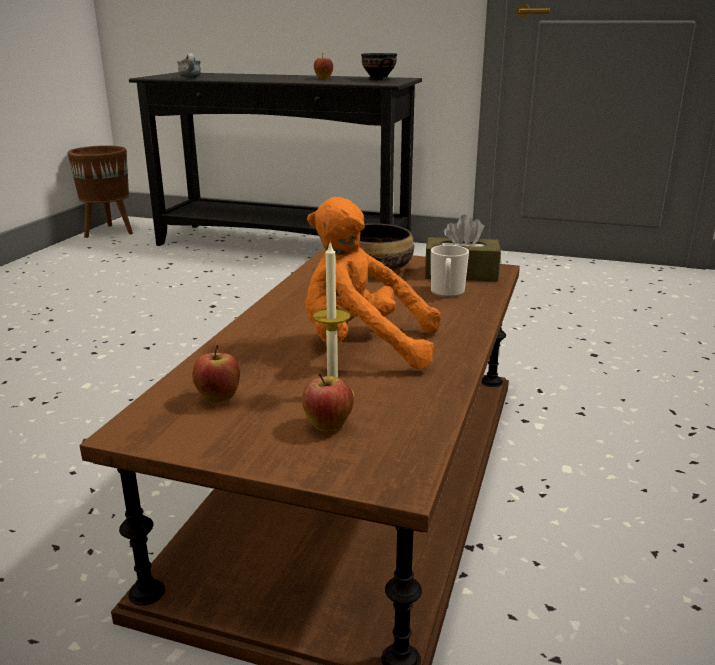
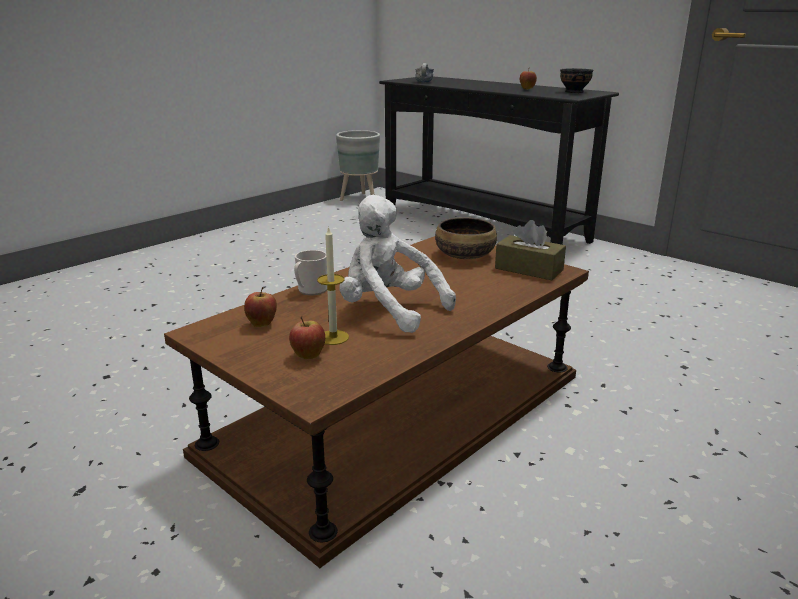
camera: 25 degrees right, 0 degrees up
brown planter [68,145,133,238] -> grey planter [336,130,380,201]
orange plush toy [305,197,440,369] -> white plush toy [339,195,456,333]
mug [431,245,469,297] -> mug moved to [294,250,327,295]

